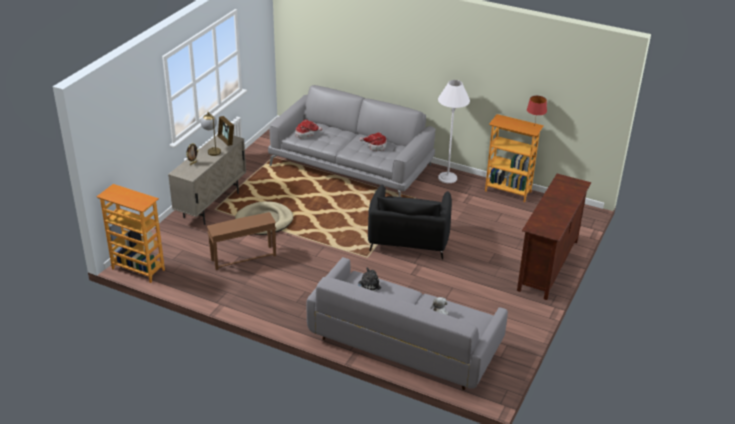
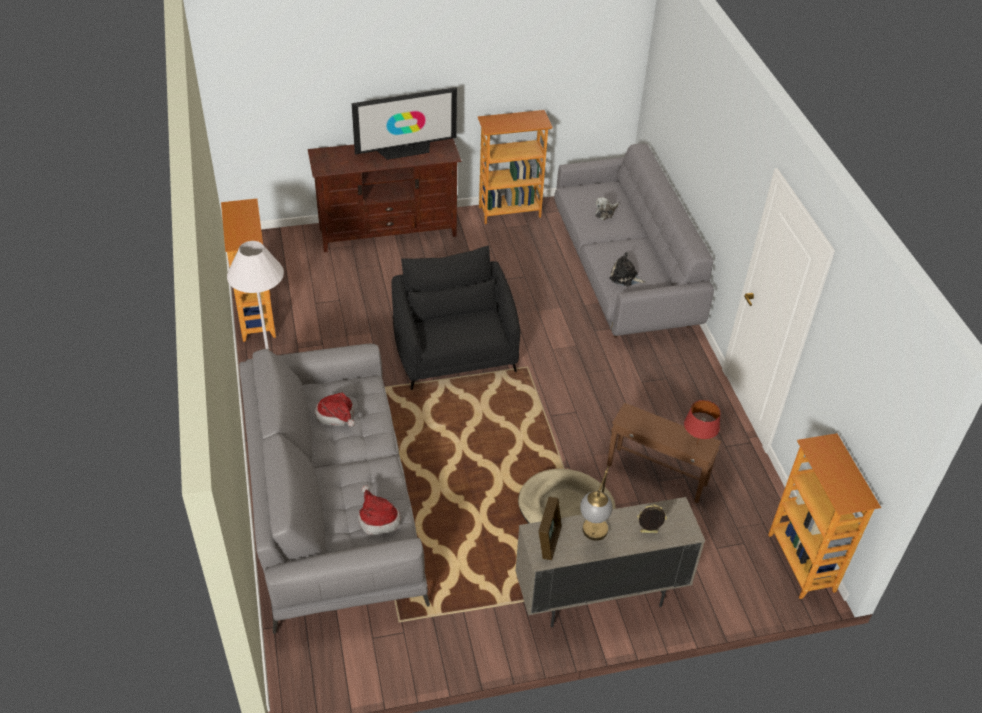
camera: 130 degrees left, 10 degrees up
black armchair [368,185,452,260] -> black armchair turned 75 degrees counterclockwise [391,245,520,390]
red table lamp [527,96,547,121] -> red table lamp moved to [684,400,721,447]
none -> television [351,87,457,160]
none -> bookcase [477,110,553,224]

